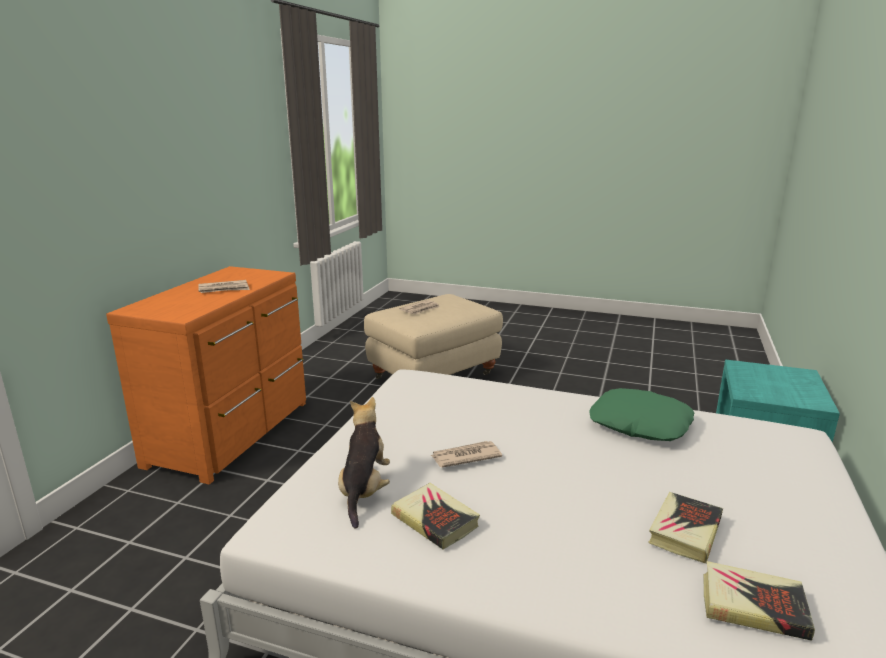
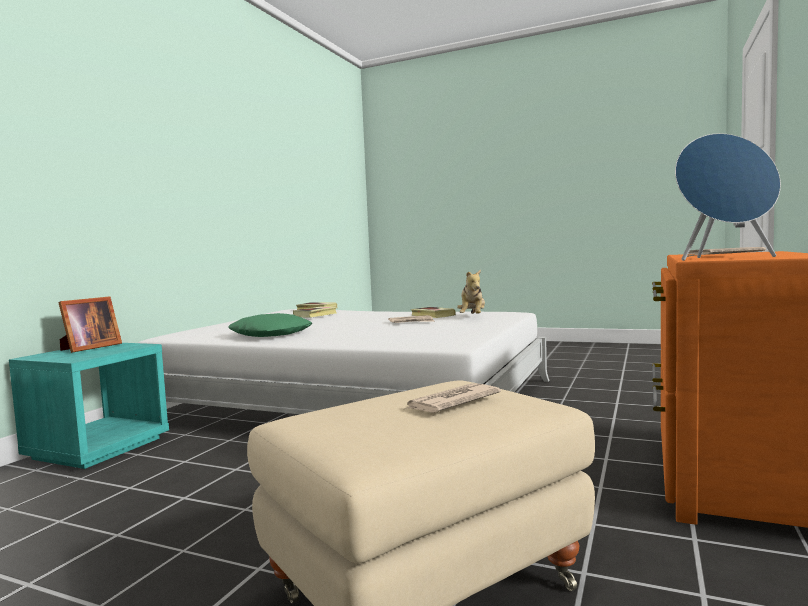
camera: 175 degrees left, 15 degrees down
none -> picture frame [58,296,122,353]
none -> blue speaker [675,133,781,261]

